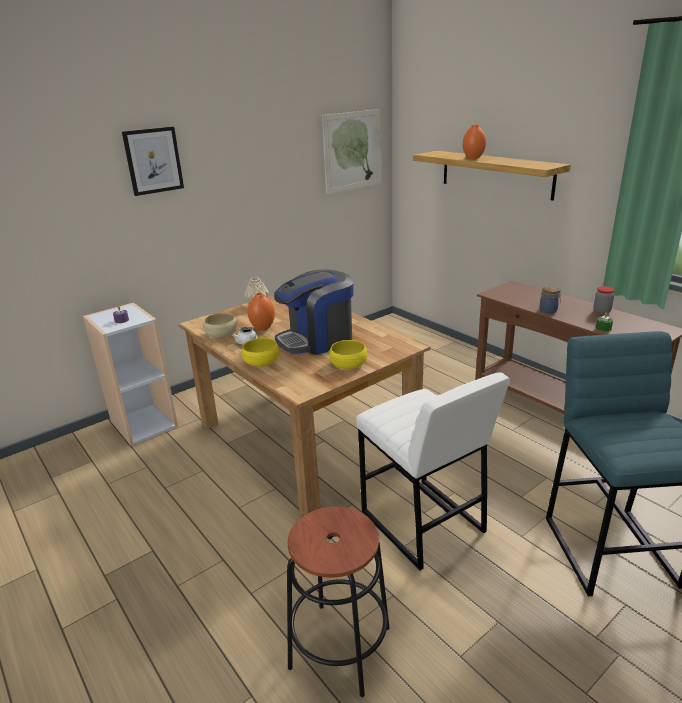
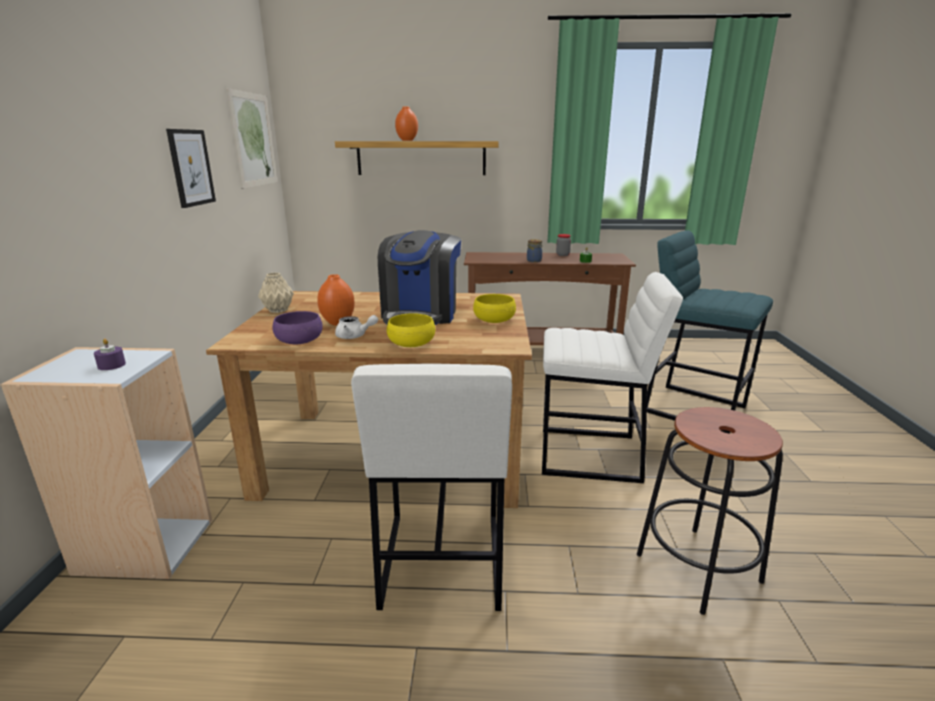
camera: 50 degrees left, 5 degrees down
picture [122,127,184,196] -> picture moved to [166,129,216,208]
beige bowl [203,313,237,338] -> purple bowl [272,311,323,344]
none -> white chair [351,364,512,611]

